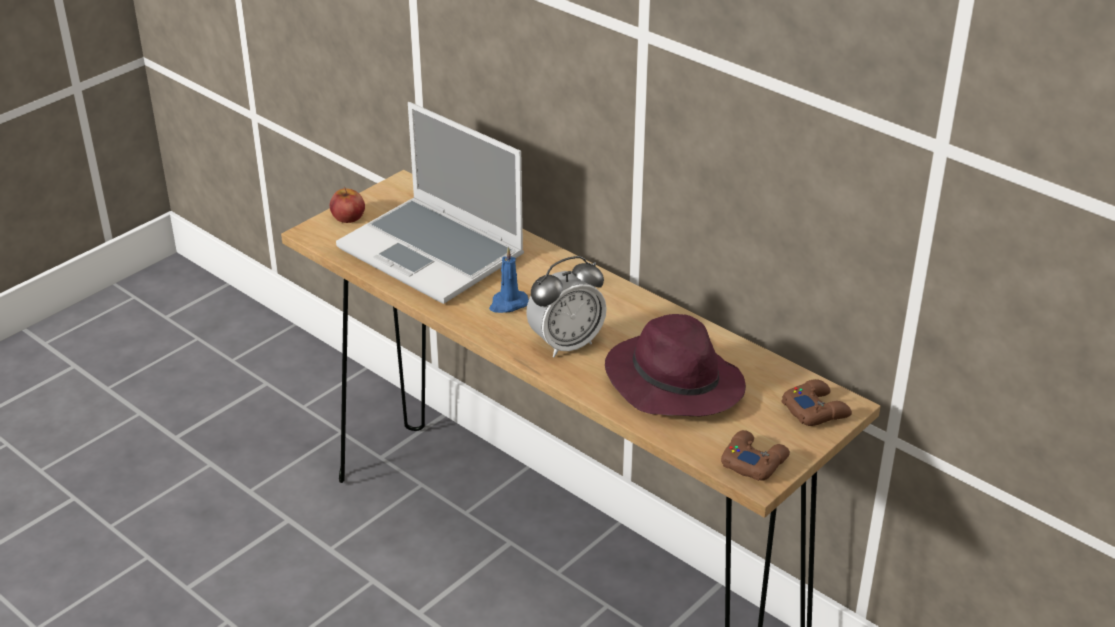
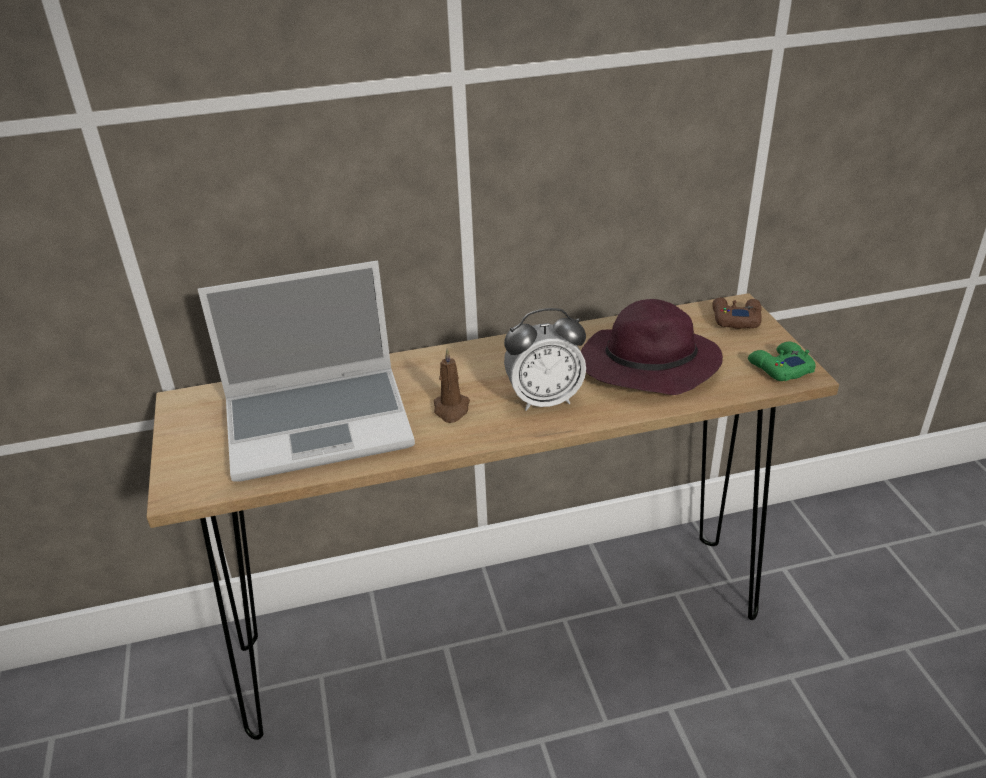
camera: 55 degrees left, 0 degrees up
apple [330,187,365,223] -> none
blue candle [489,247,529,313] -> brown candle [434,349,470,423]
alarm clock [526,256,607,357] -> alarm clock turned 75 degrees clockwise [504,308,586,411]
brown game controller [721,430,790,481] -> green game controller [748,342,816,381]

